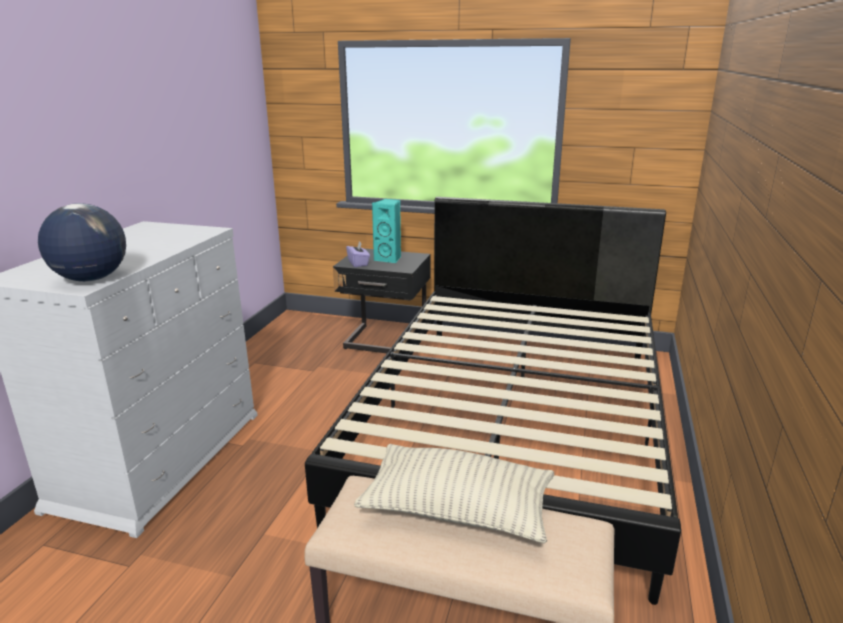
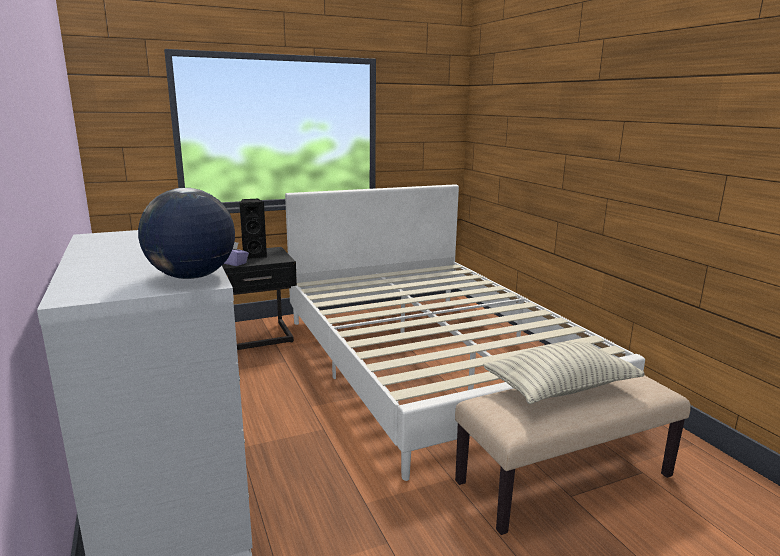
camera: 40 degrees left, 5 degrees down
black bed [305,197,681,605] -> white bed [285,184,645,481]
turquoise speaker [372,199,401,263] -> black speaker [239,199,267,259]

